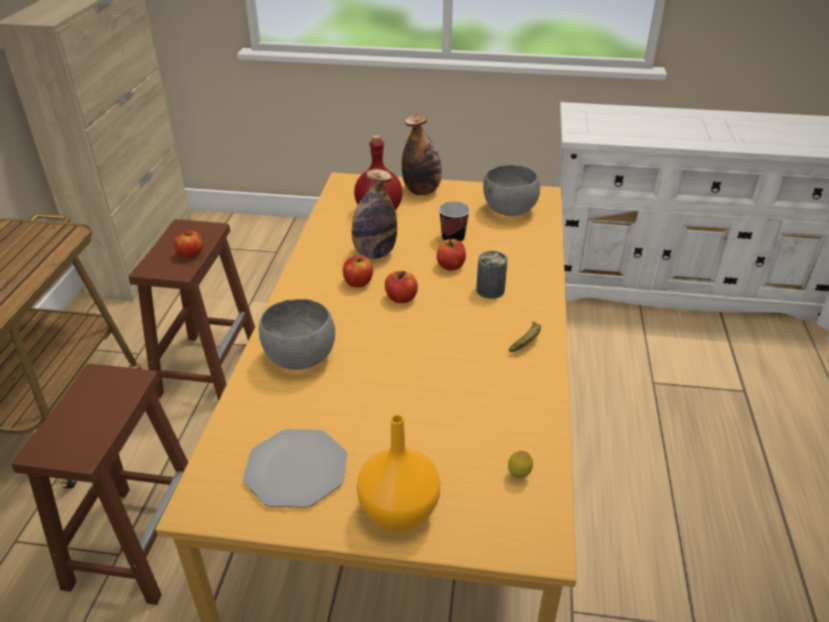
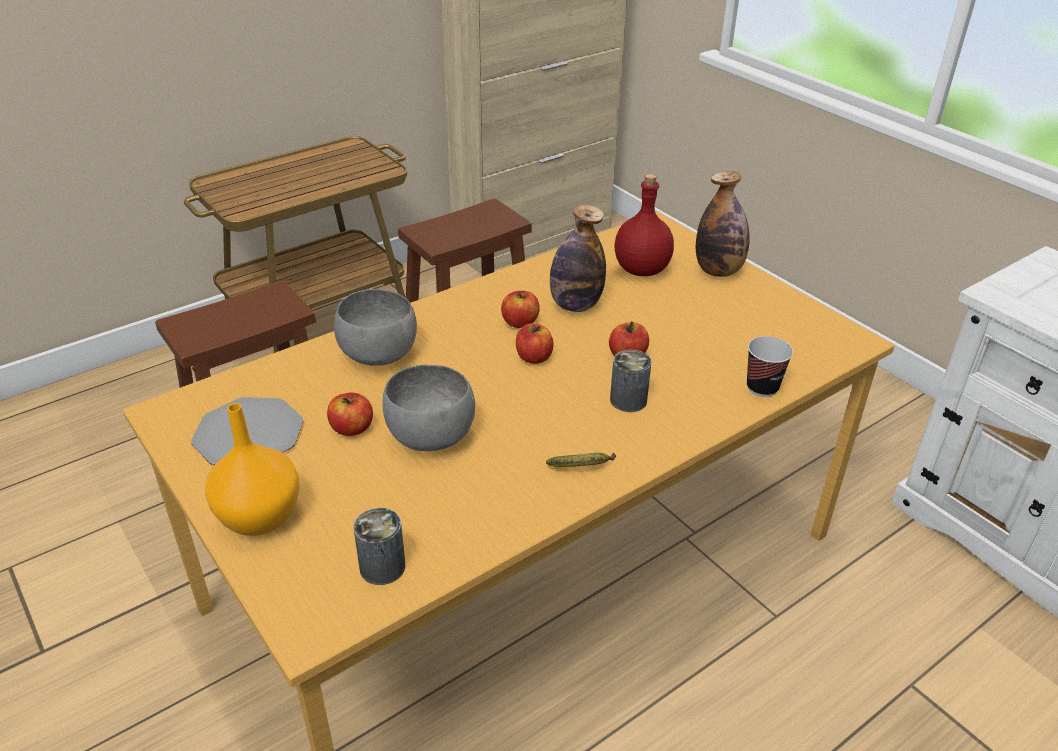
camera: 45 degrees right, 0 degrees up
apple [174,231,203,258] -> apple moved to [327,393,373,436]
cup [439,201,470,243] -> cup moved to [747,336,793,397]
grey bowl [483,165,540,216] -> grey bowl moved to [383,365,475,451]
lemon [508,451,533,478] -> can [353,508,406,585]

